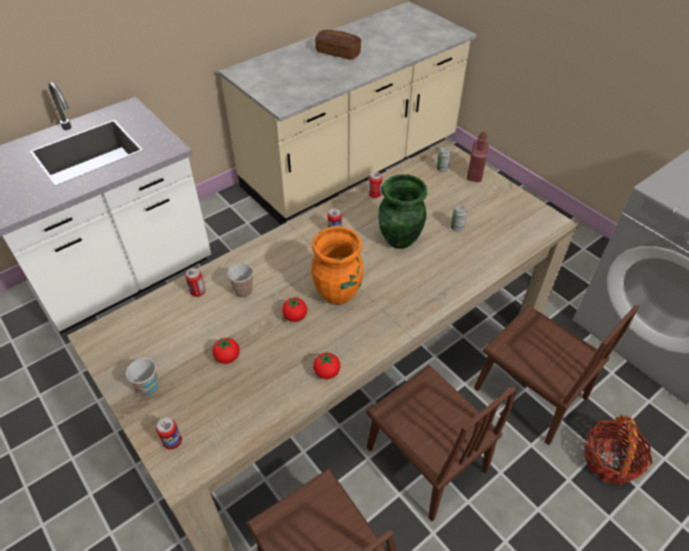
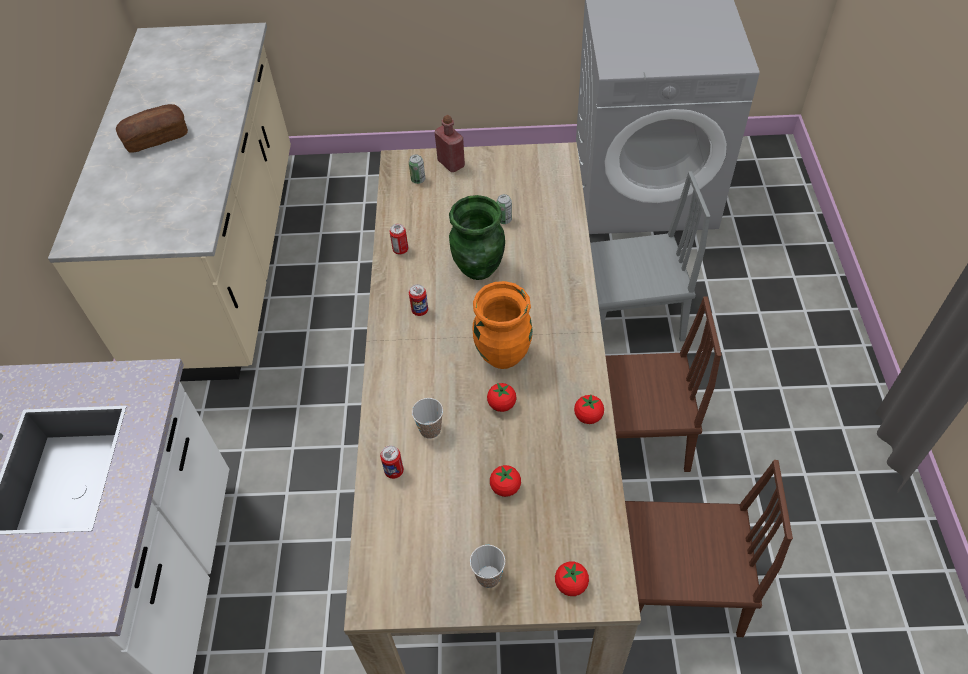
camera: 50 degrees left, 5 degrees up
can [156,418,182,450] -> tomato [555,562,589,596]
brown chair [474,305,639,445] -> grey chair [590,171,710,342]
basket [583,414,653,485] -> none

